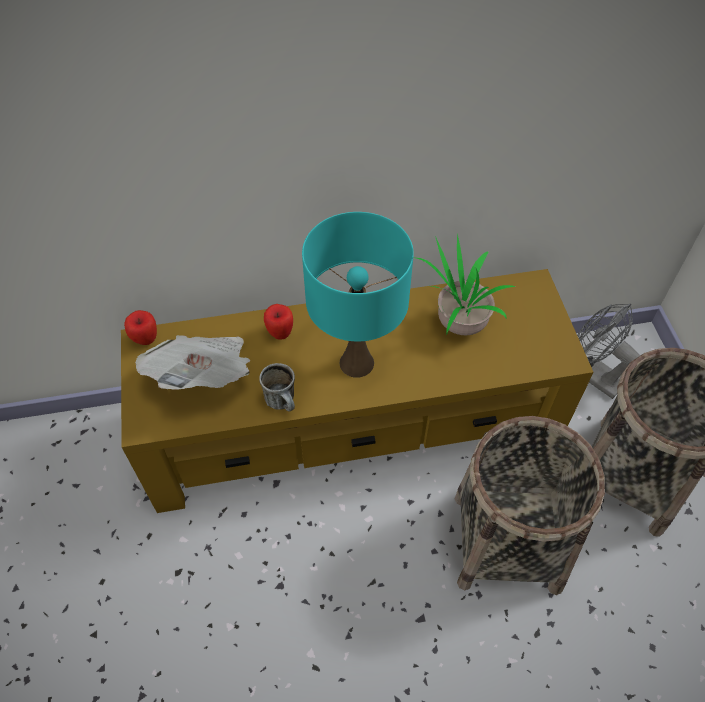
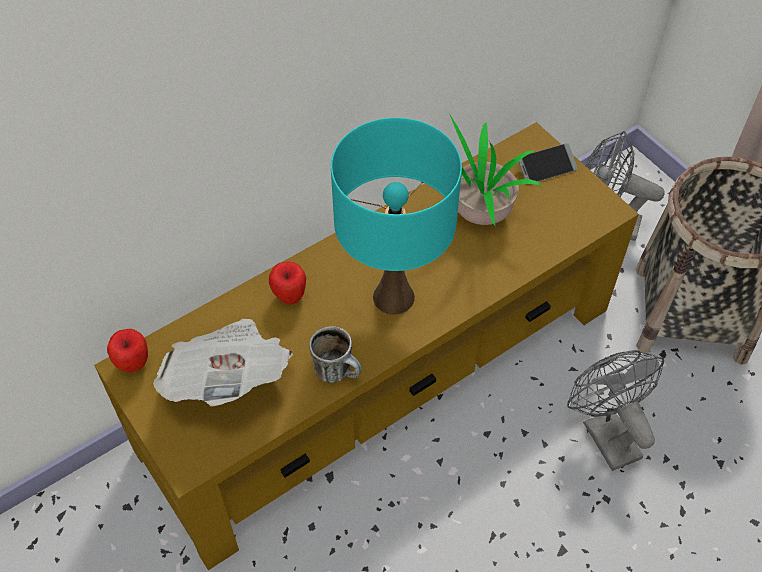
camera: 25 degrees left, 0 degrees up
basket [455,416,605,595] -> grey fan [567,350,664,471]
none -> phone [519,143,578,182]

